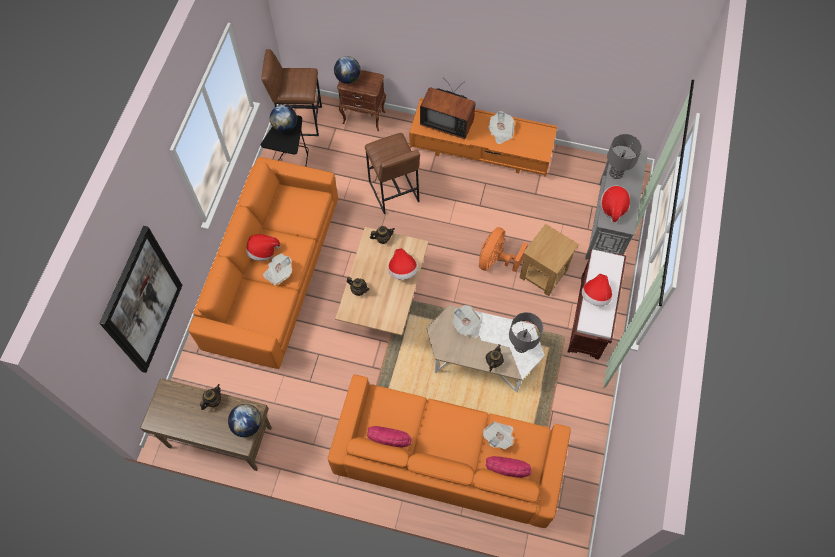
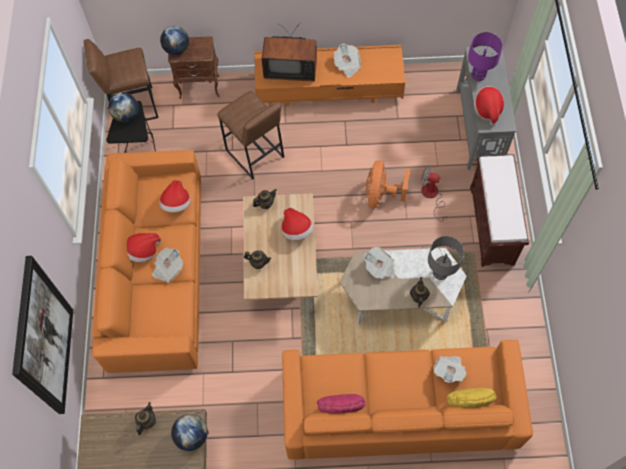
camera: 15 degrees left, 0 degrees up
pink pillow [486,456,532,478] -> yellow pillow [447,388,497,408]
brown side table [519,224,579,296] -> fan [421,165,448,221]
hat [582,274,612,306] -> hat moved to [159,181,190,212]
grey table lamp [607,134,642,179] -> purple table lamp [468,32,503,81]

